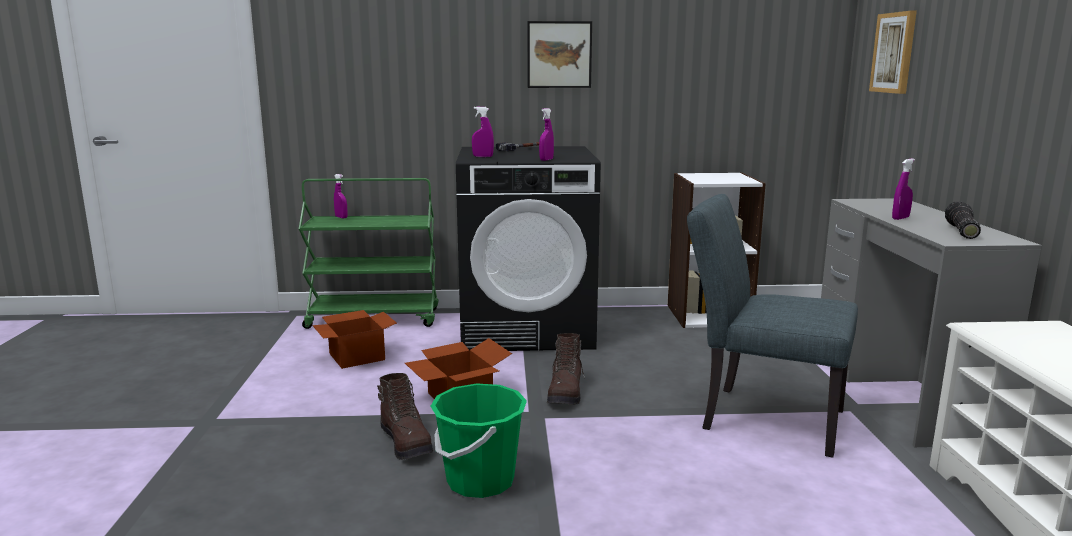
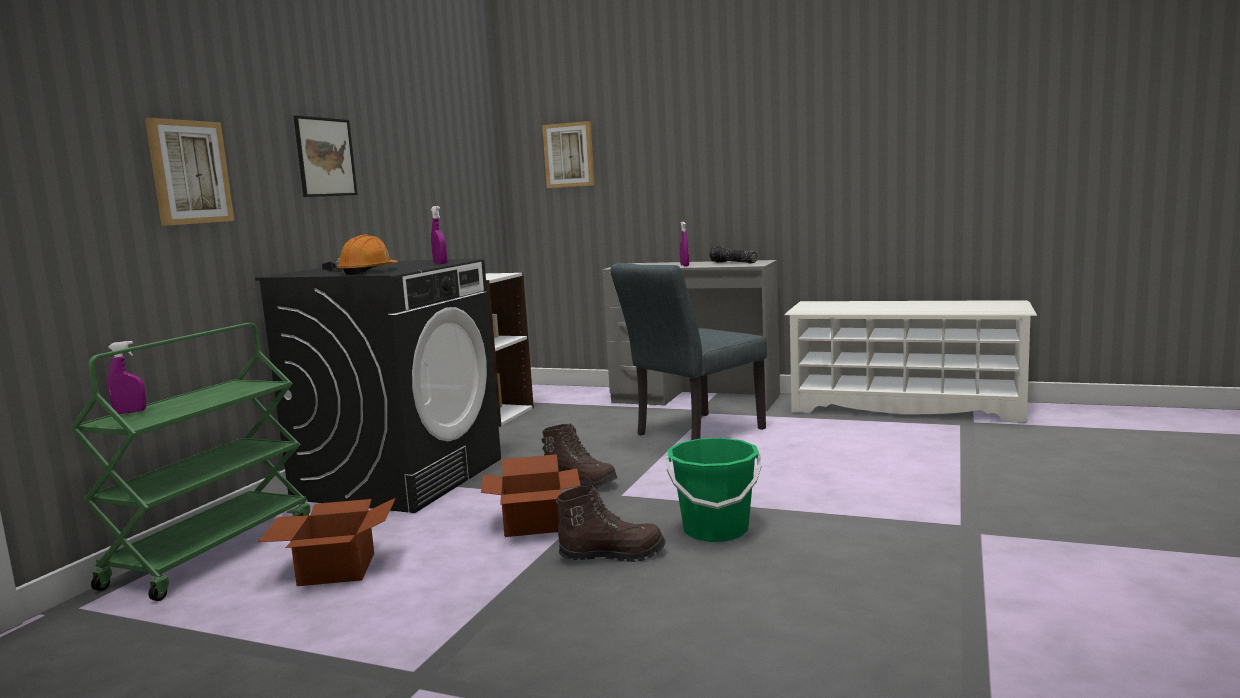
camera: 65 degrees left, 5 degrees down
purple spray bottle [472,107,494,157] -> orange hard hat [337,235,398,275]
none -> picture [145,118,234,226]

